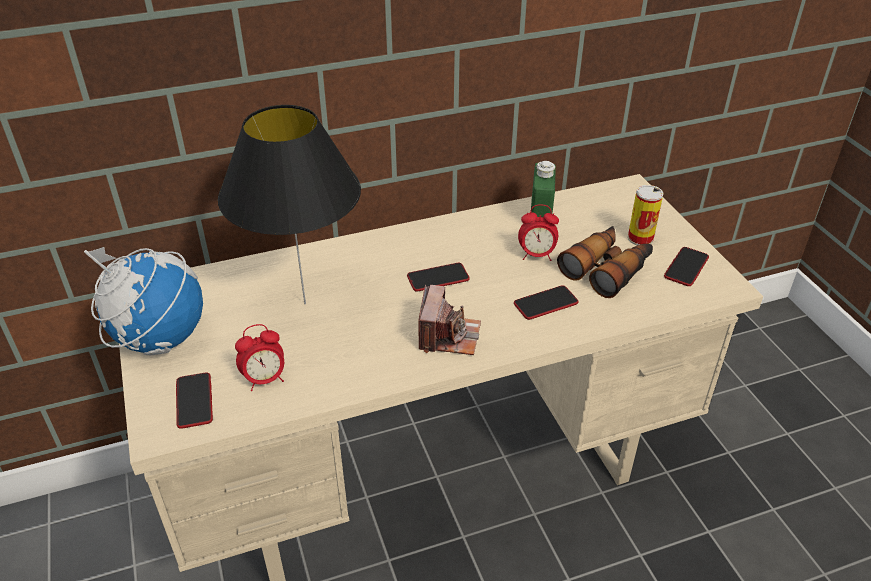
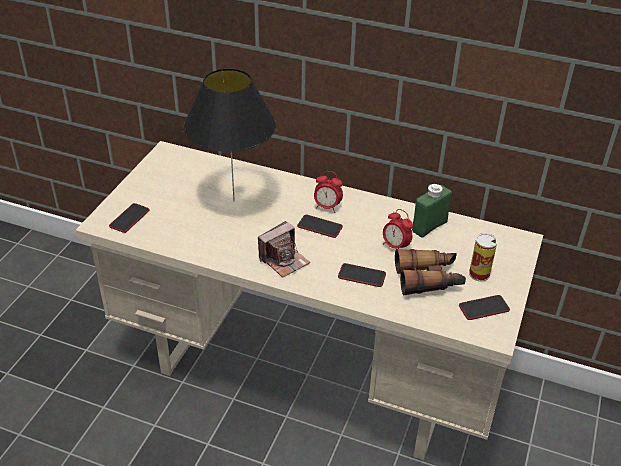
camera: 40 degrees right, 0 degrees up
globe [84,247,203,355] -> none
alarm clock [235,324,284,391] -> alarm clock moved to [314,171,343,213]

